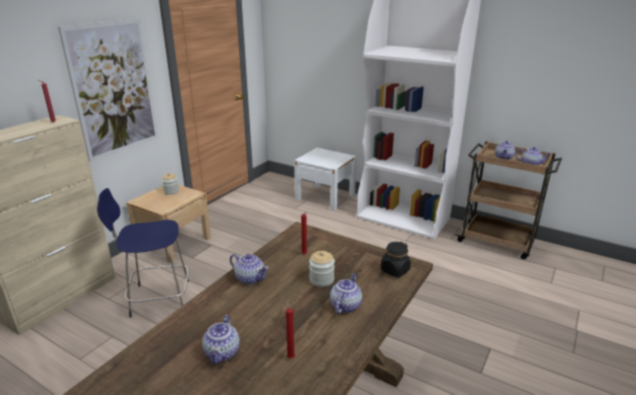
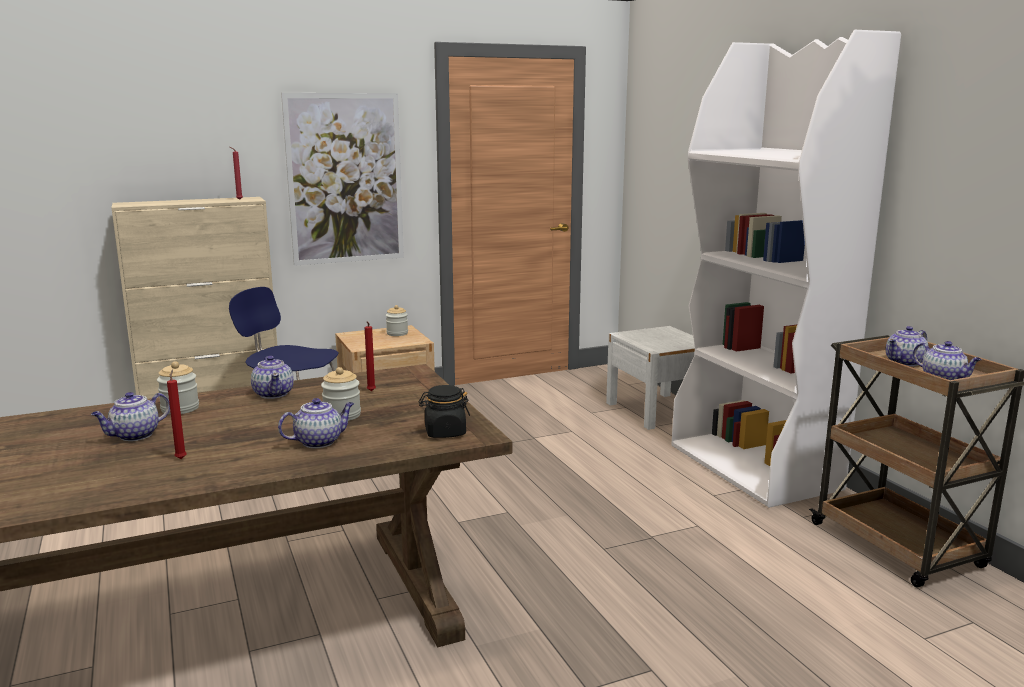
camera: 35 degrees right, 10 degrees down
none -> jar [157,361,199,415]

